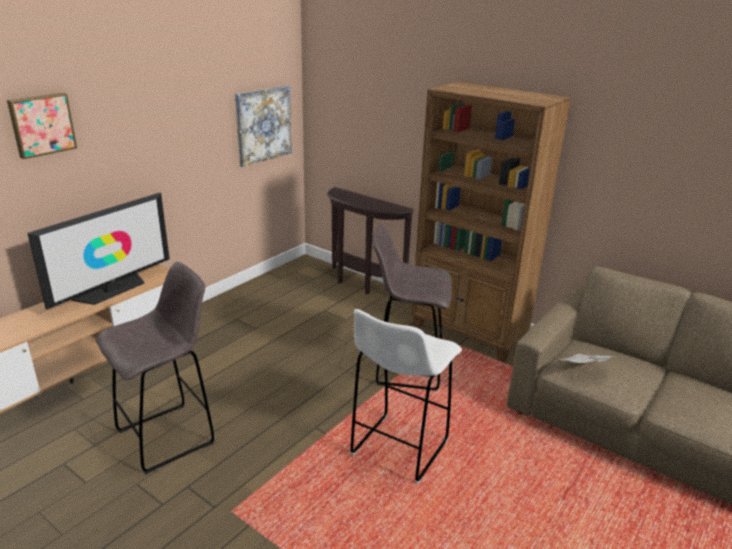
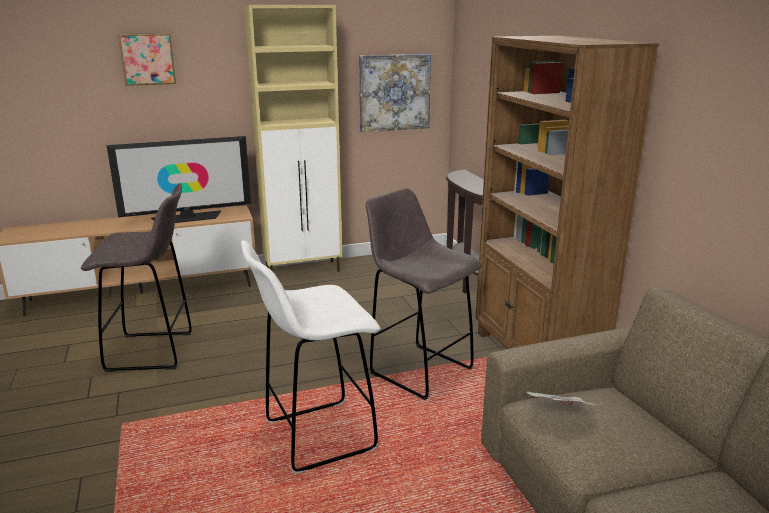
camera: 35 degrees right, 5 degrees down
none -> beige cabinet [244,5,342,272]

